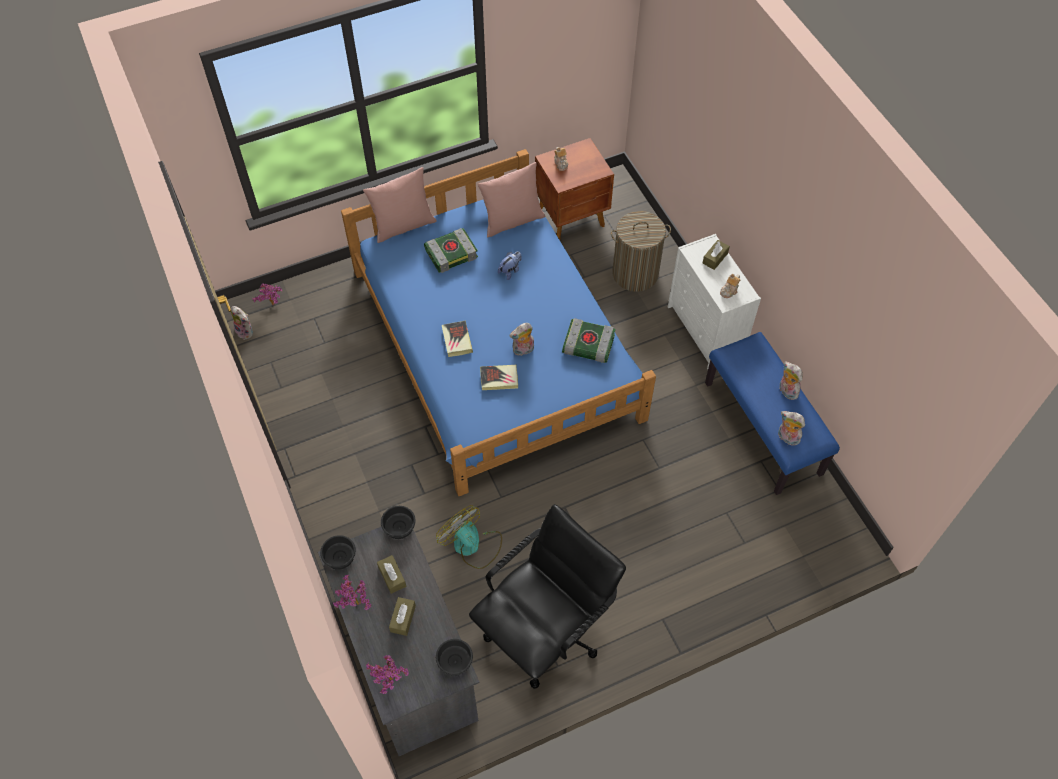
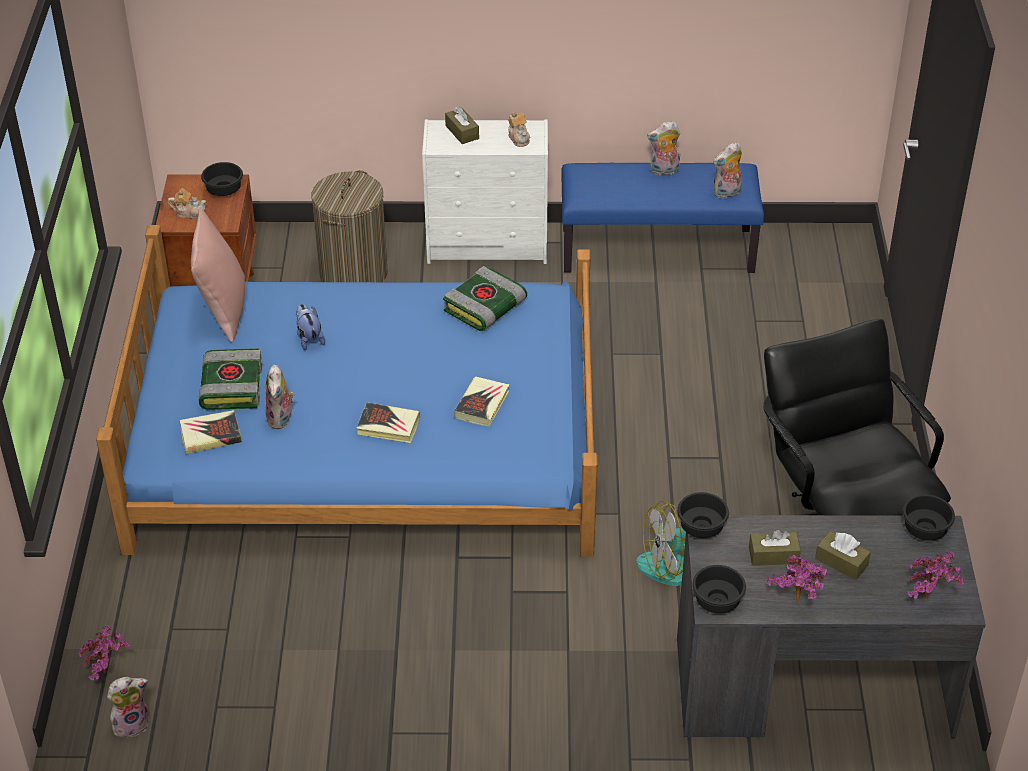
camera: 65 degrees left, 15 degrees down
pink pillow [363,167,437,243] -> none
plush toy [509,323,534,356] -> plush toy moved to [265,364,294,429]
none -> book [180,410,242,454]
none -> black bowl [201,162,243,196]

